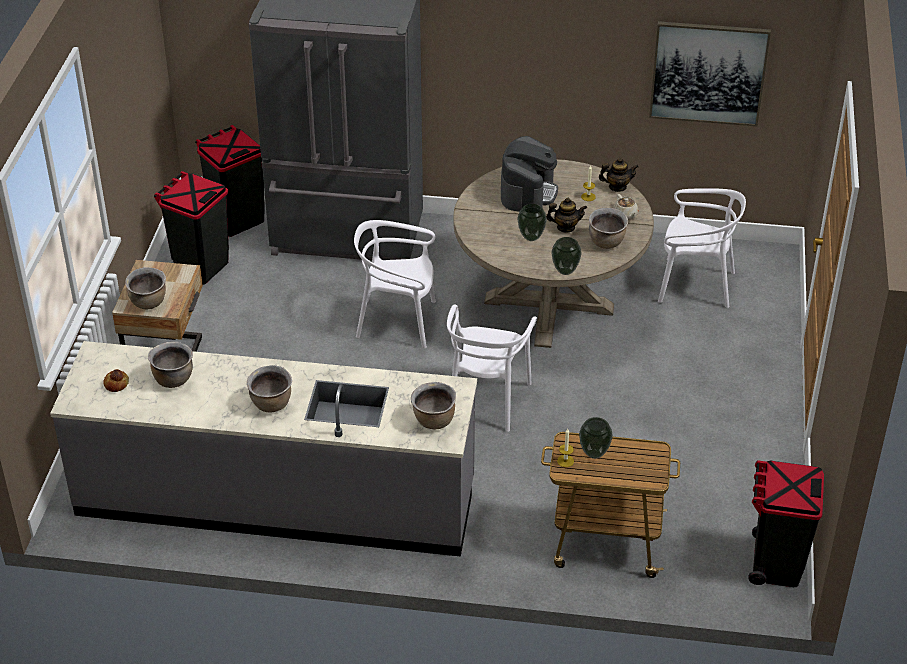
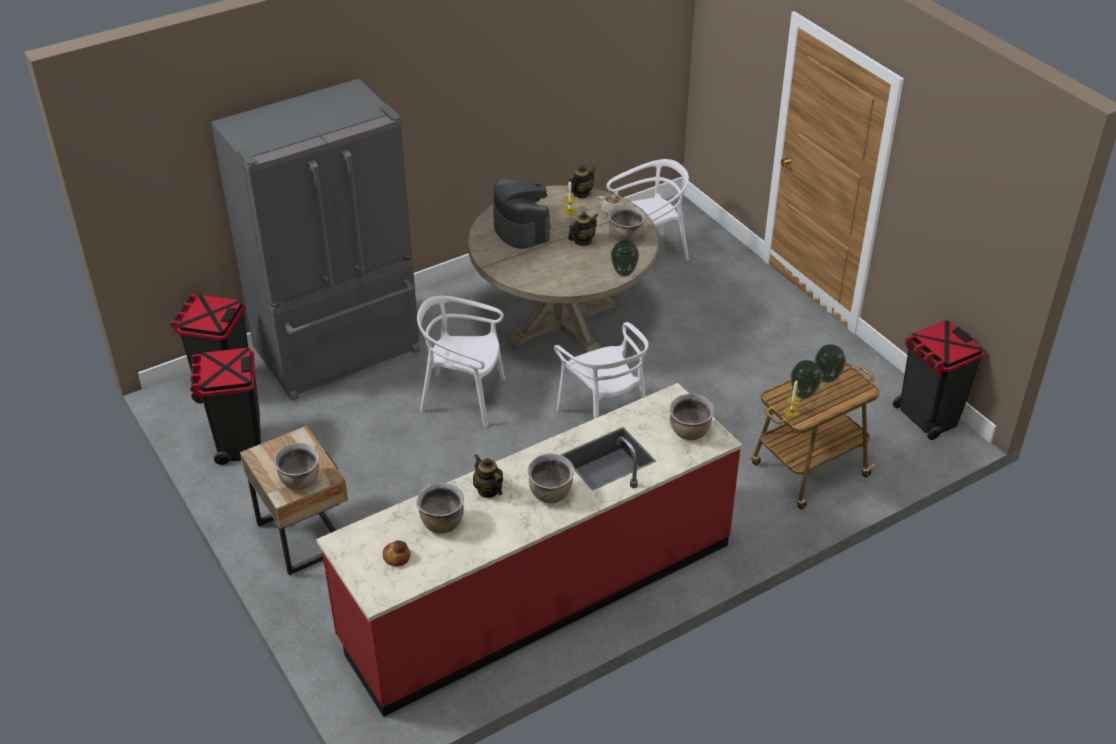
camera: 40 degrees left, 0 degrees up
grey counter [50,341,477,557] -> red counter [316,383,742,717]
white chair [354,220,436,349] -> white chair turned 45 degrees clockwise [417,296,505,427]
vase [517,204,547,241] -> vase moved to [815,344,846,383]
picture [649,21,771,126] -> none
none -> teapot [473,454,503,498]

